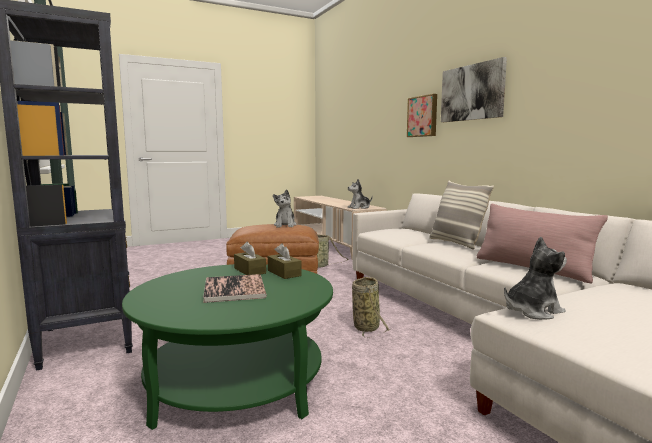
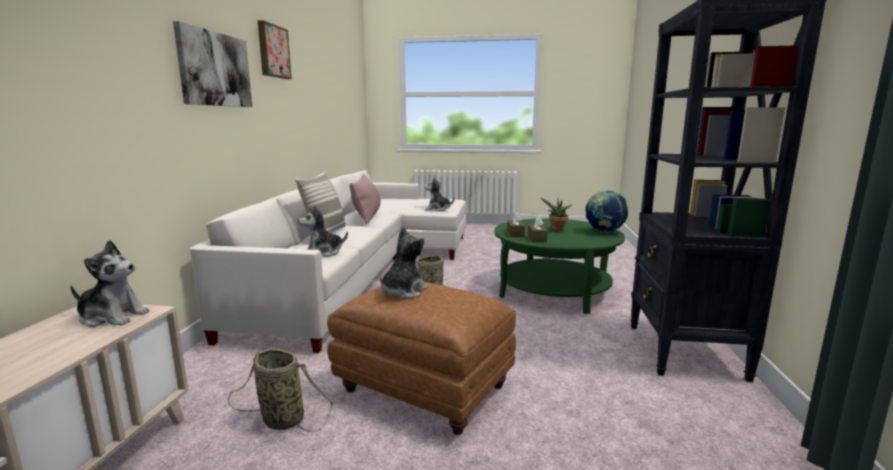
camera: 145 degrees left, 5 degrees up
book [203,274,267,303] -> potted plant [541,198,572,231]
picture [407,94,437,137] -> picture moved to [258,20,292,79]
none -> plush toy [298,205,348,257]
none -> globe [585,190,628,233]

